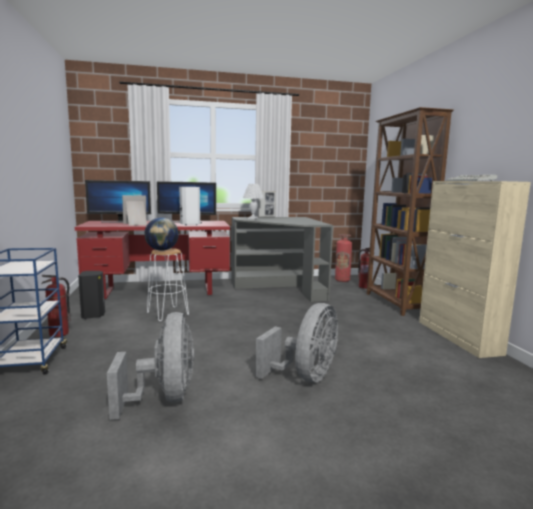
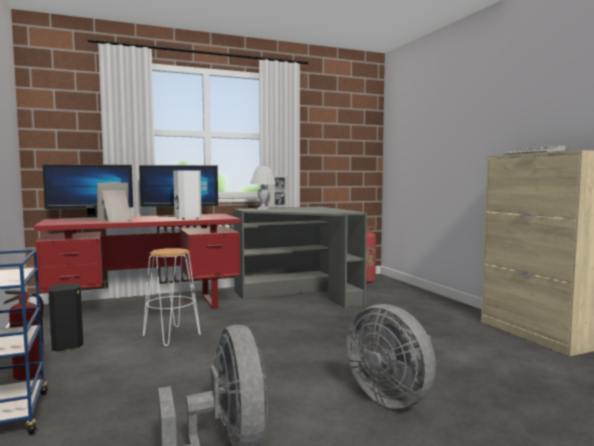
camera: 10 degrees left, 5 degrees down
globe [144,217,179,251] -> none
grey fan [255,303,338,382] -> grey fan turned 120 degrees clockwise [346,304,436,409]
fire extinguisher [358,248,375,289] -> none
brown bookcase [367,107,454,316] -> none

